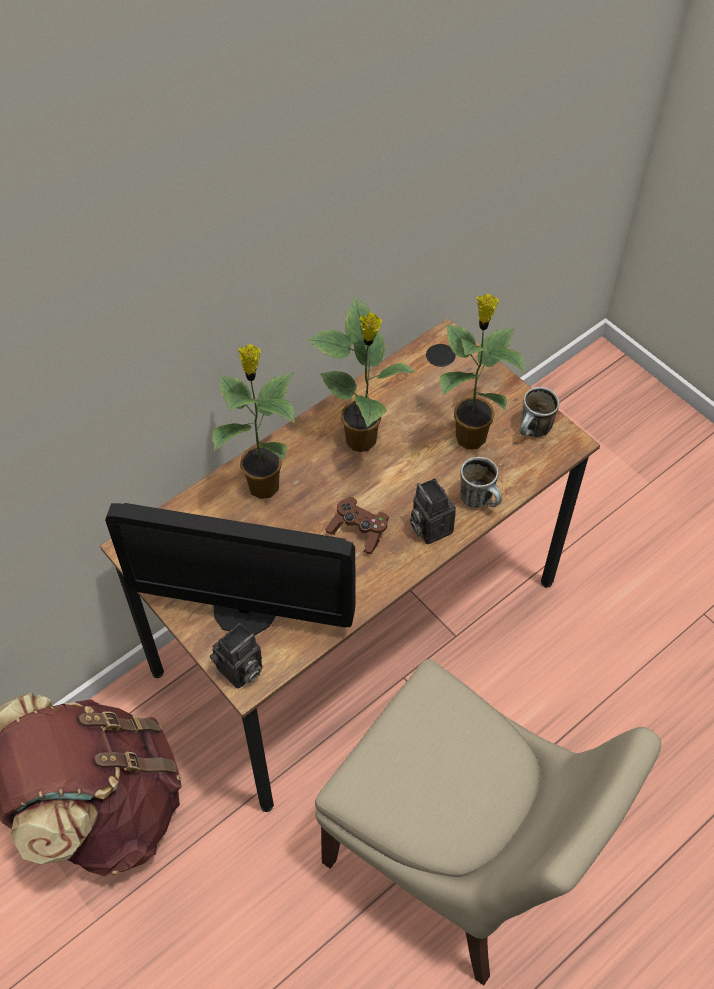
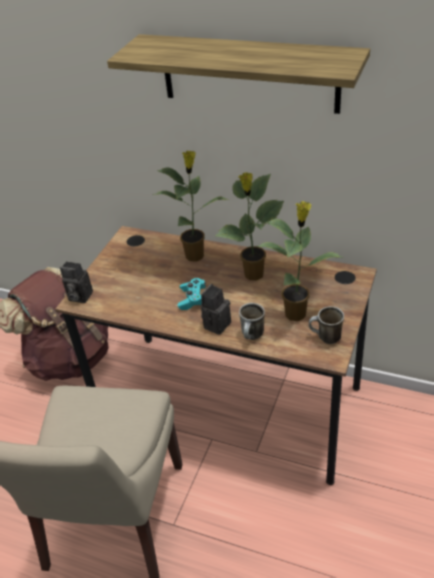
camera: 65 degrees right, 15 degrees down
monitor [105,503,355,635] -> none
brown game controller [325,497,389,554] -> turquoise game controller [178,278,206,310]
none -> shelf [107,34,370,114]

